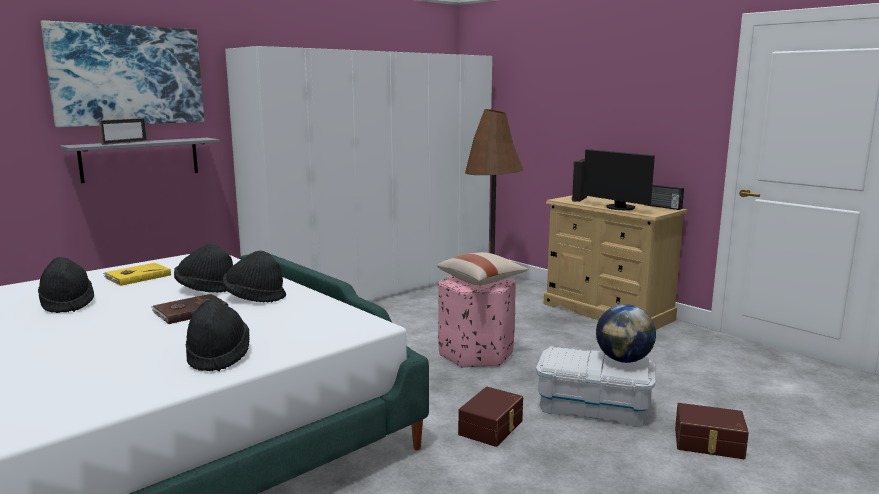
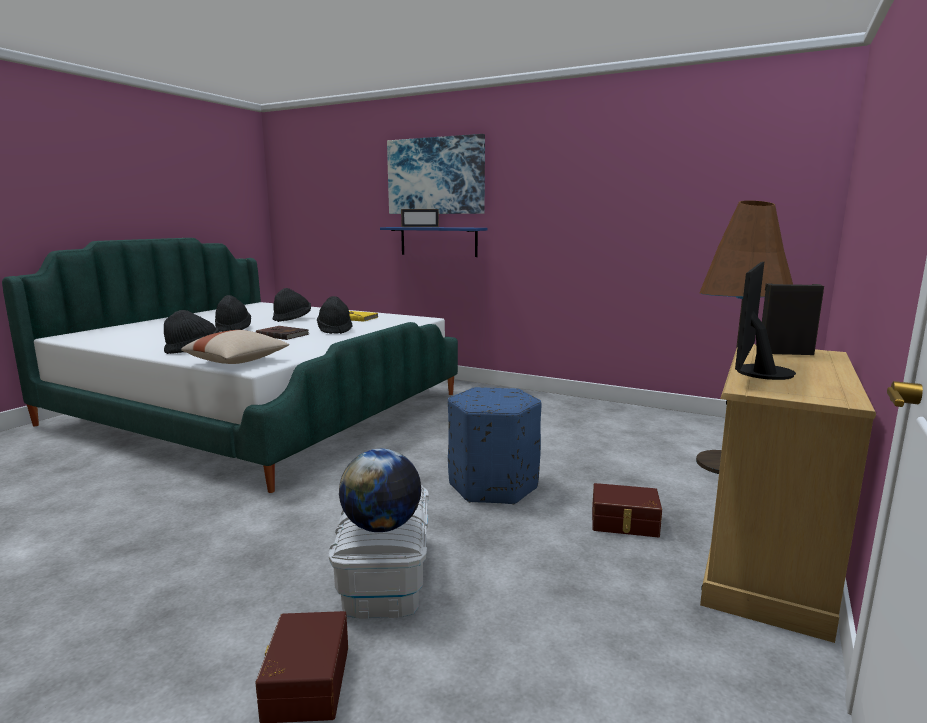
camera: 70 degrees right, 0 degrees up
grey shelf [60,138,220,183] -> blue shelf [380,227,487,257]
black hat [222,251,286,302] -> black hat moved to [215,295,251,332]
white wardrobe [225,46,492,302] -> none
beige pillow [437,252,528,285] -> beige pillow moved to [181,330,289,364]
pink ottoman [438,275,516,368] -> blue ottoman [448,387,542,505]
brown storage box [458,387,523,447] -> brown storage box moved to [592,483,662,537]
radio [646,185,684,210] -> none

